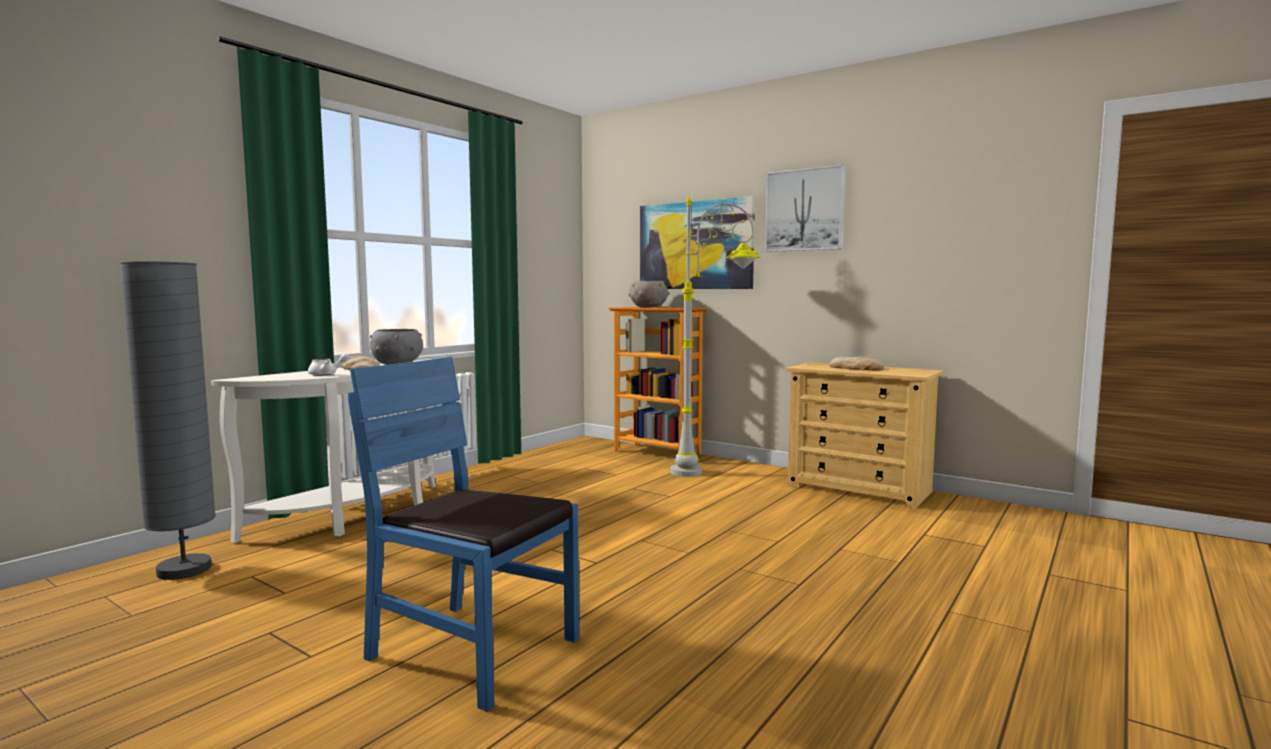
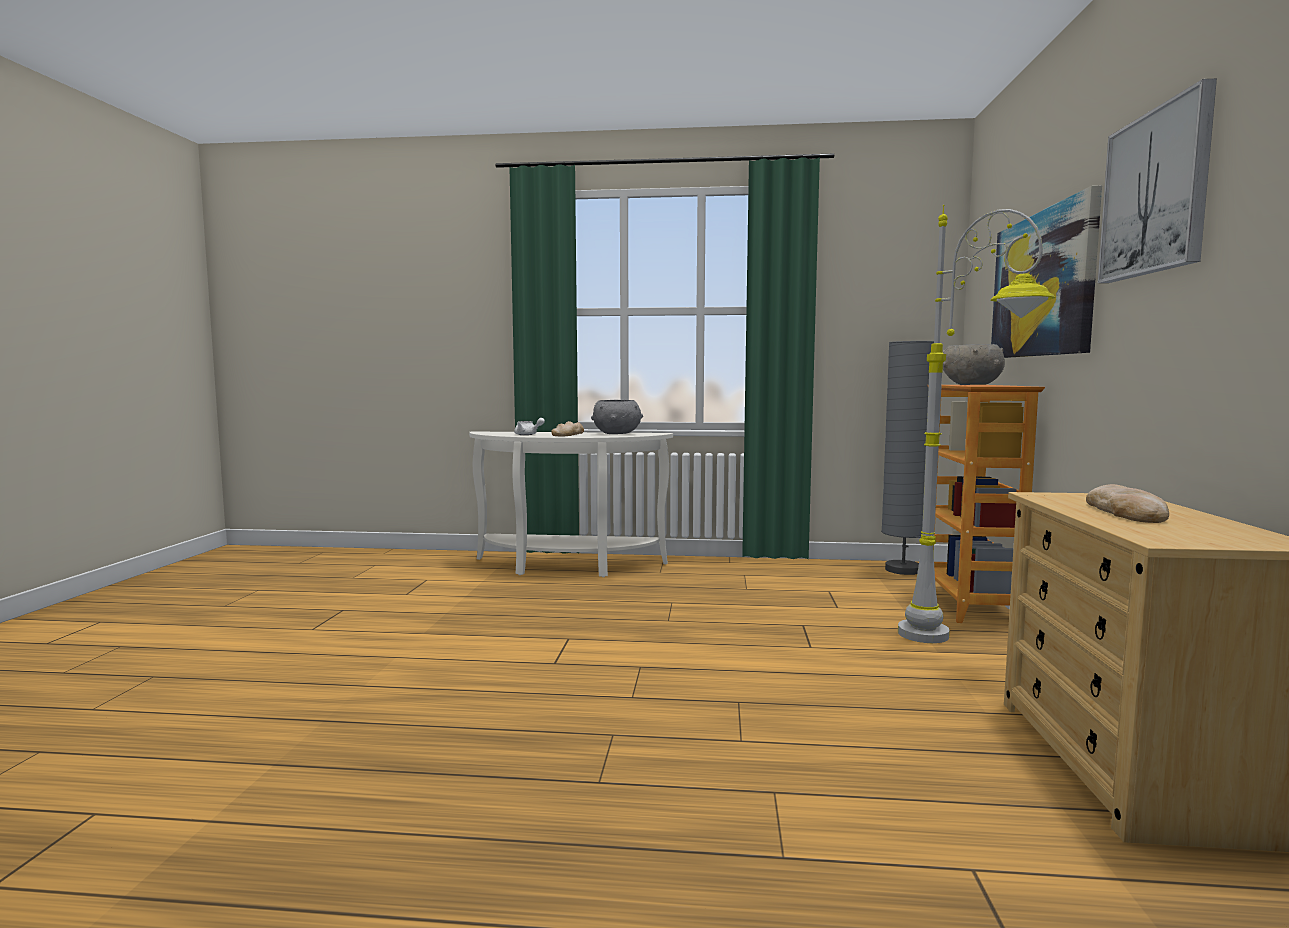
camera: 60 degrees right, 0 degrees up
grey floor lamp [120,261,216,580] -> grey floor lamp moved to [881,341,934,575]
blue chair [348,357,579,712] -> none

